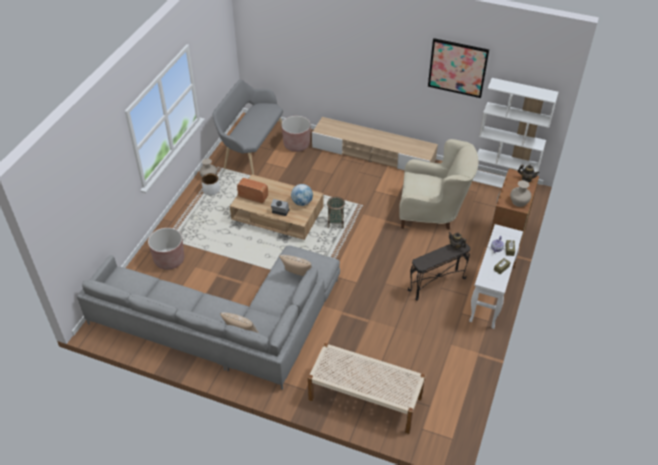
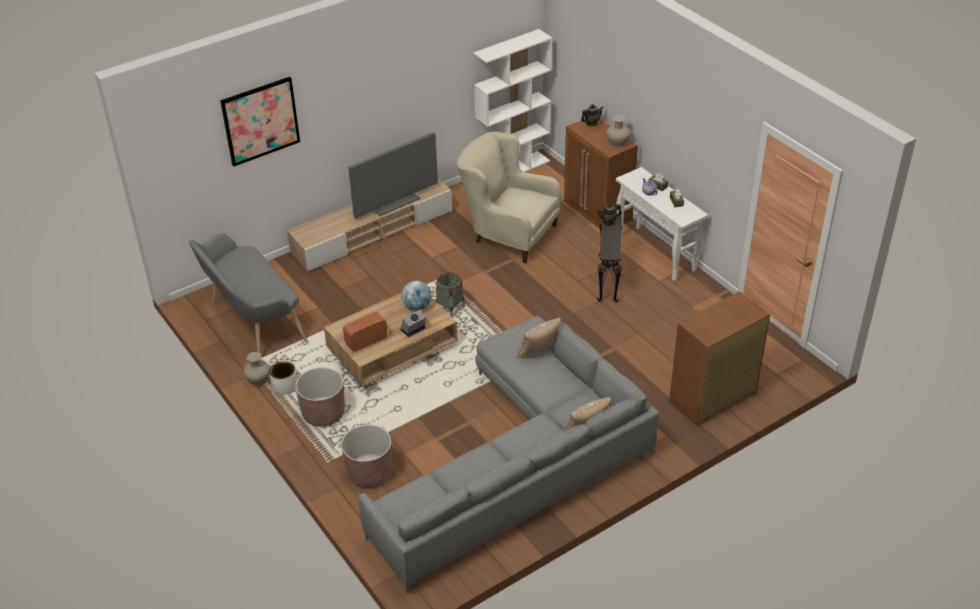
camera: 55 degrees left, 5 degrees down
brown planter [281,116,311,152] -> brown planter moved to [295,367,345,426]
beige bench [308,343,426,434] -> brown cabinet [669,291,770,426]
beige armchair [400,139,478,230] -> beige armchair turned 105 degrees counterclockwise [457,132,561,263]
picture [428,38,489,98] -> picture moved to [220,77,300,167]
none -> television [348,133,438,219]

